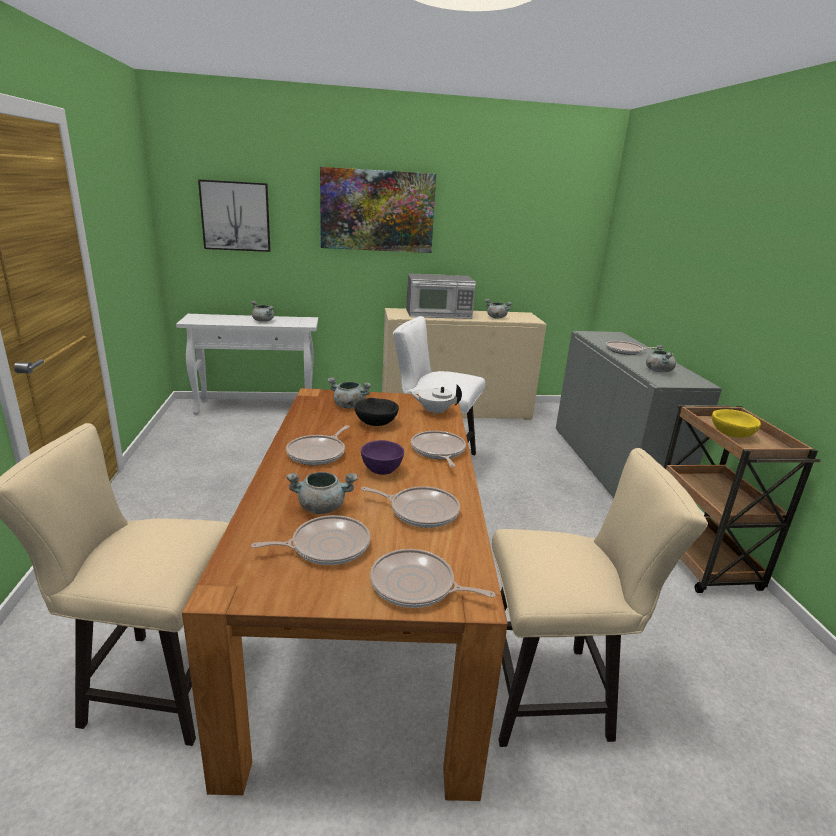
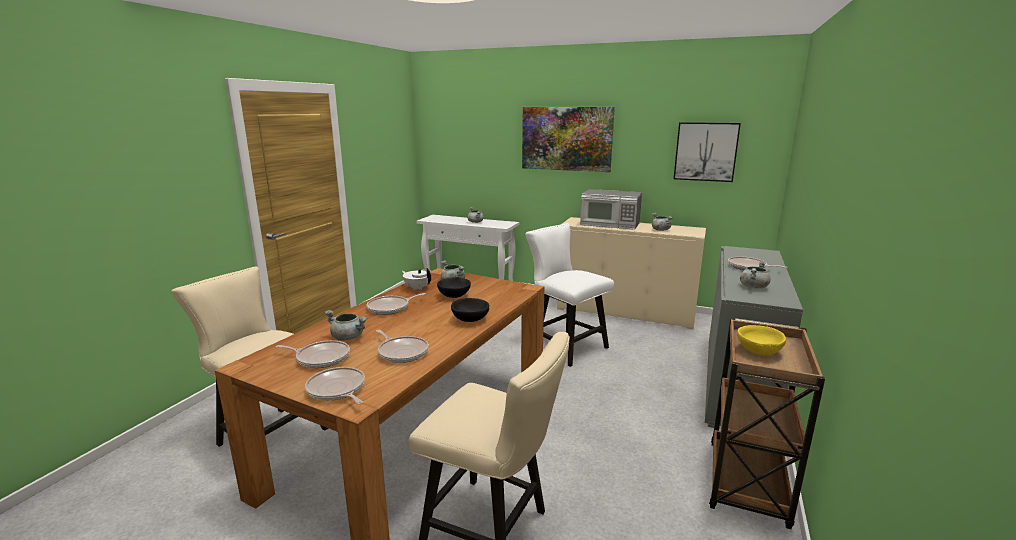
camera: 30 degrees right, 5 degrees down
picture [198,180,270,252] -> picture moved to [674,122,741,182]
purple bowl [361,440,404,475] -> none
white teapot [409,385,462,415] -> white teapot moved to [402,268,431,290]
frying pan [411,431,466,467] -> black bowl [451,298,489,322]

